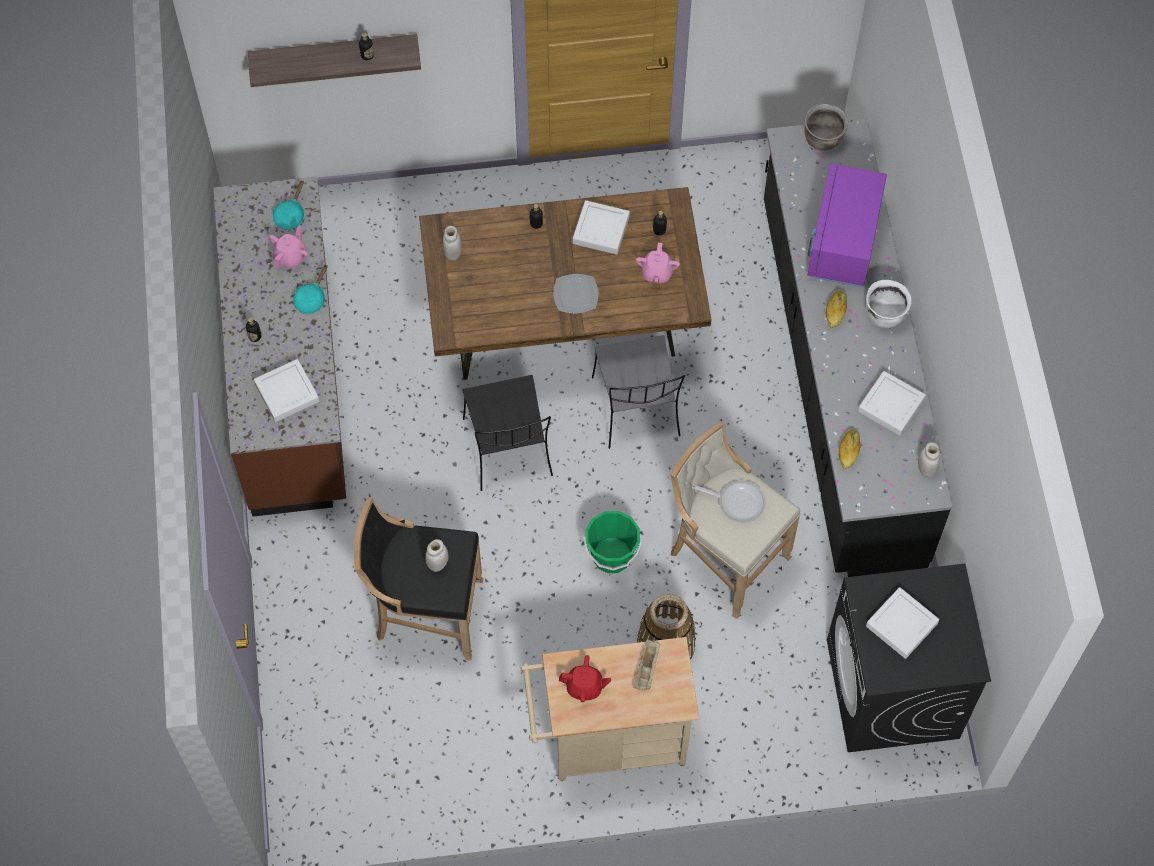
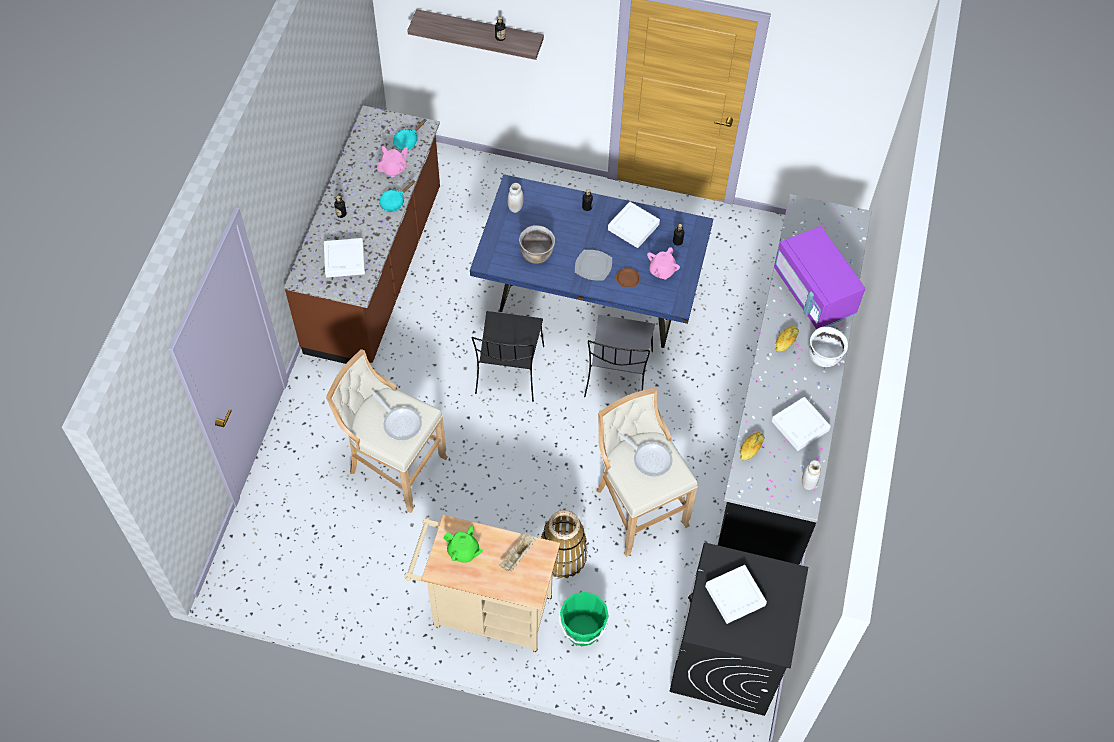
camera: 20 degrees right, 5 degrees down
black stool [354,497,483,661] -> beige stool [326,349,448,513]
brown dining table [419,187,711,380] -> blue dining table [470,174,713,348]
white jar [425,539,448,572] -> frying pan [372,392,422,440]
red teapot [559,655,611,702] -> green teapot [444,526,483,563]
green bucket [584,511,641,573] -> green bucket moved to [559,592,609,646]
brown cooking pot [804,104,848,151] -> brown cooking pot moved to [519,225,555,264]
purple microwave [807,163,887,288] -> purple microwave turned 60 degrees counterclockwise [774,226,865,329]
none -> brown plate [616,268,640,288]

